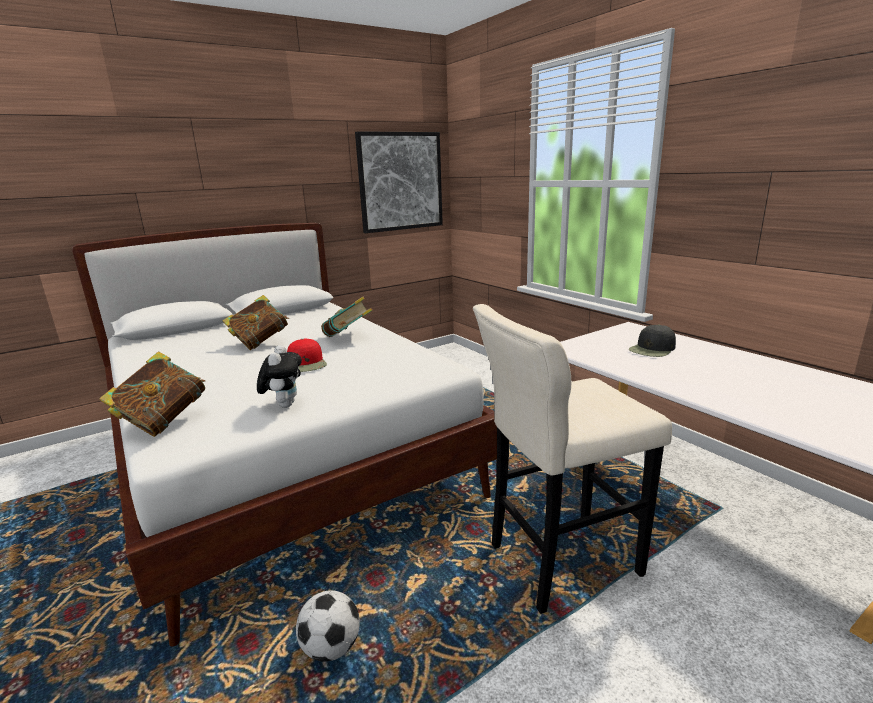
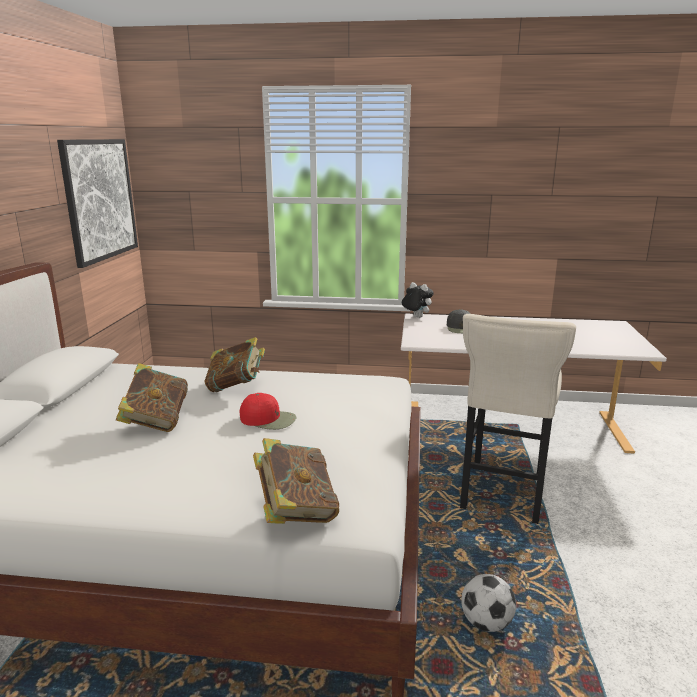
camera: 50 degrees left, 0 degrees up
plush toy [257,345,302,408] -> plush toy moved to [402,282,434,318]

